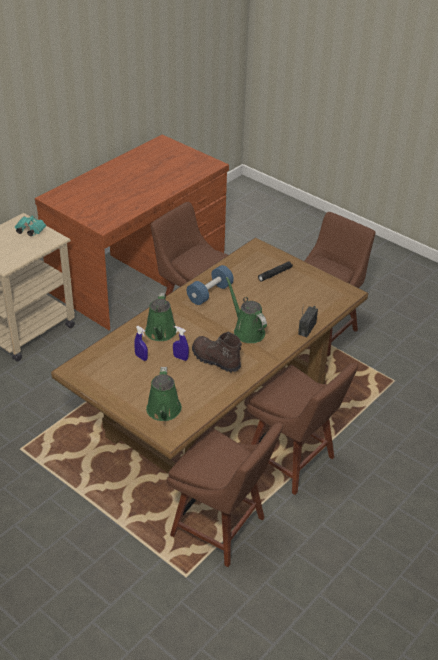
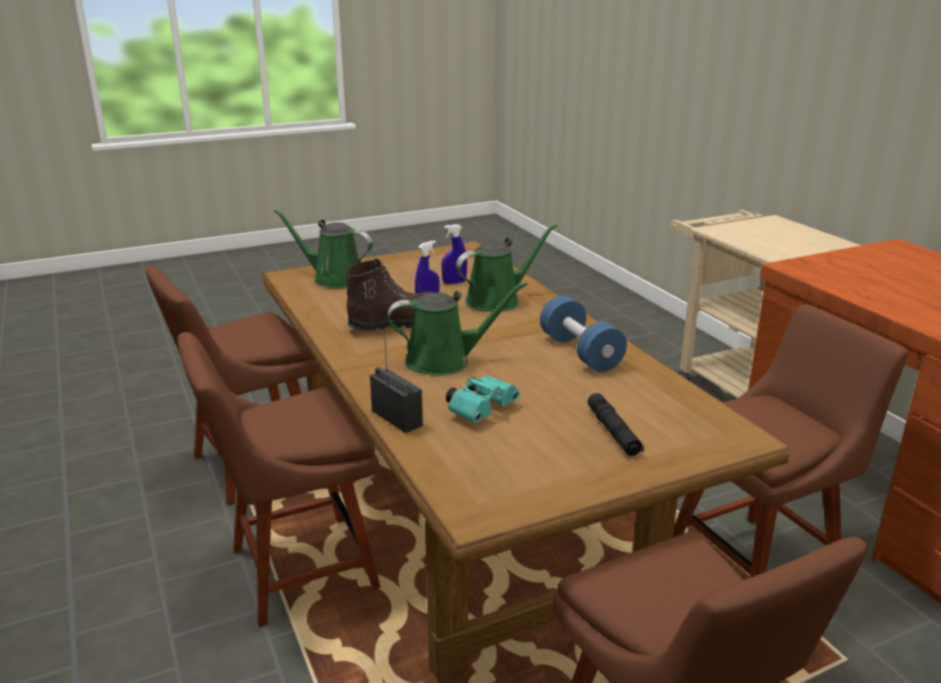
camera: 115 degrees right, 15 degrees down
turquoise binoculars [15,215,46,236] -> turquoise binoculars moved to [446,375,520,423]
green watering can [145,293,177,341] -> green watering can turned 120 degrees clockwise [456,224,557,311]

